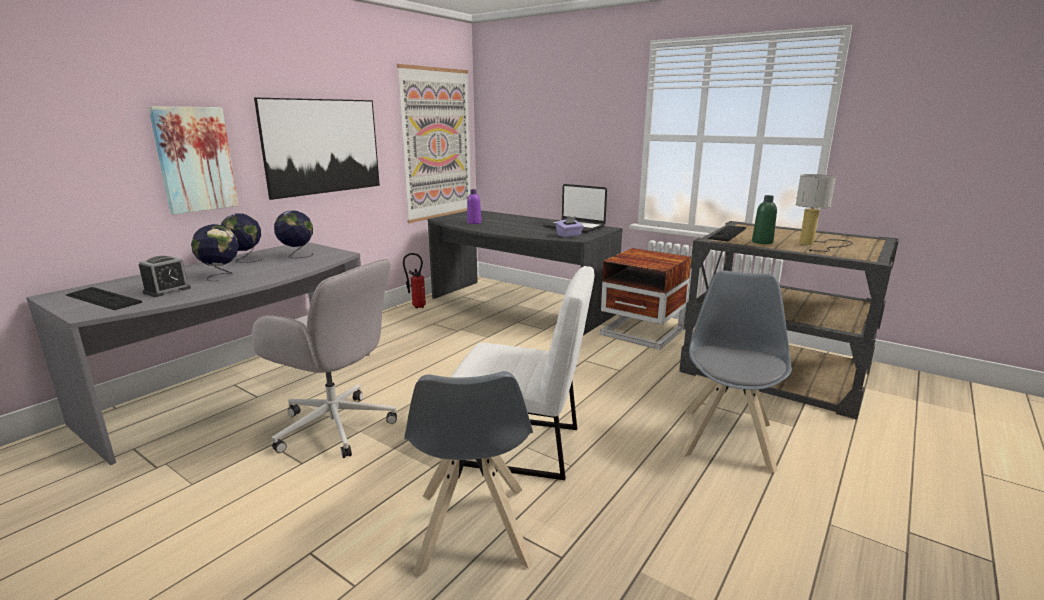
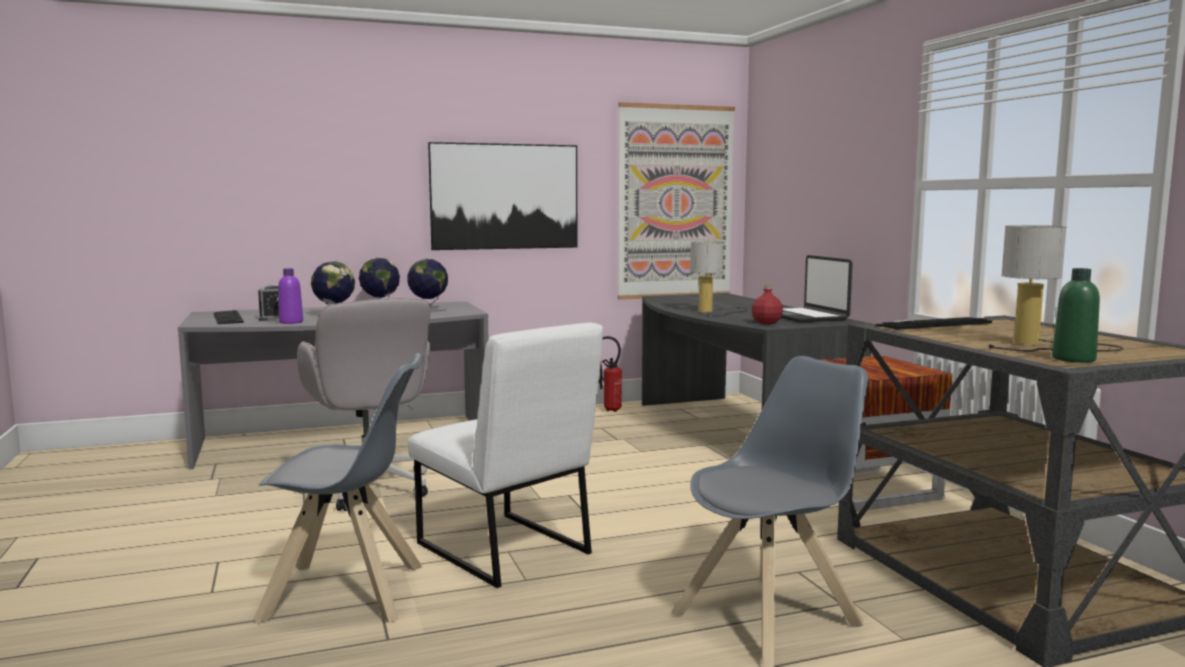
camera: 35 degrees right, 10 degrees down
picture [148,106,239,214] -> none
grey chair [404,371,533,576] -> grey chair turned 120 degrees counterclockwise [253,353,423,623]
purple bottle [467,189,481,224] -> purple bottle moved to [278,268,303,324]
purple tissue box [555,217,584,237] -> red bottle [752,285,783,324]
green bottle [752,195,777,244] -> green bottle moved to [1052,268,1100,363]
none -> table lamp [690,241,749,317]

